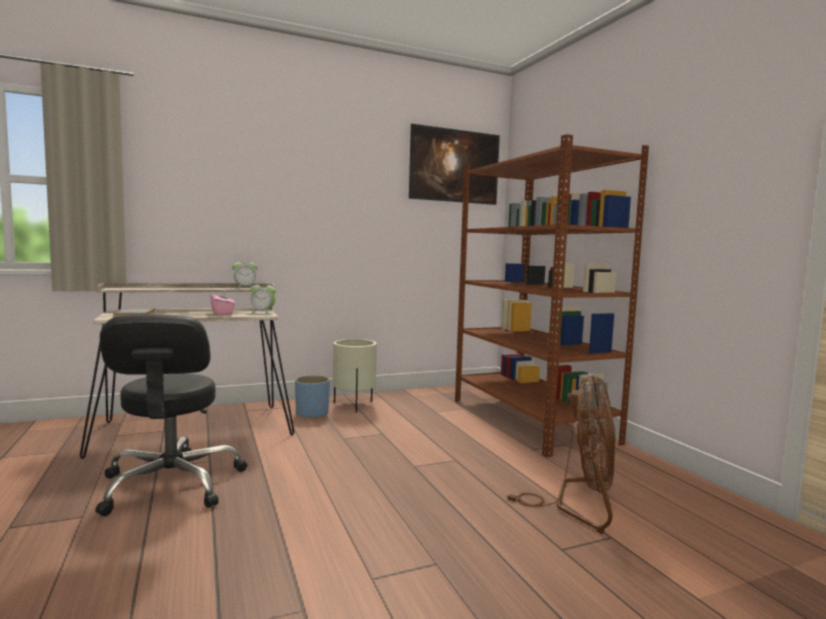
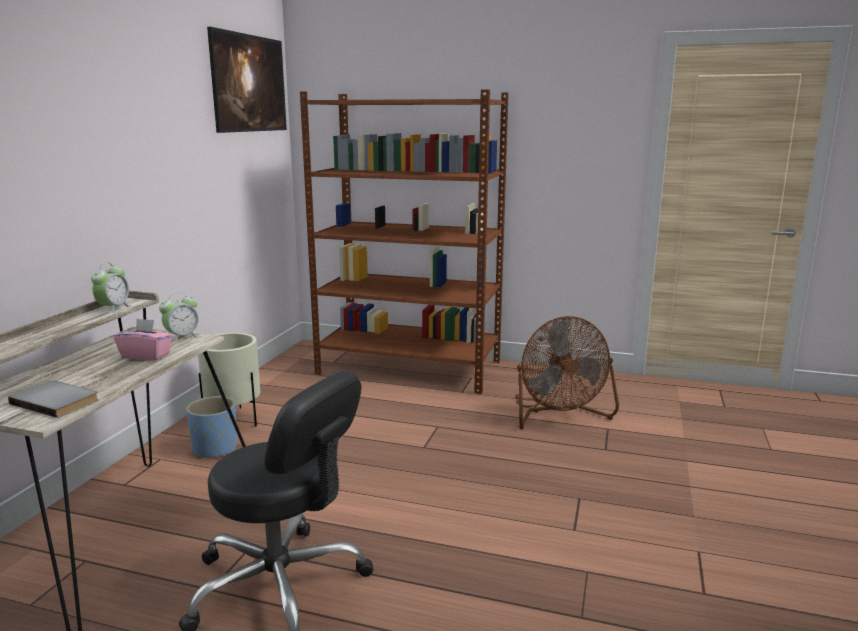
camera: 50 degrees left, 10 degrees up
brown fan [506,375,615,534] -> brown fan turned 105 degrees clockwise [515,316,619,430]

